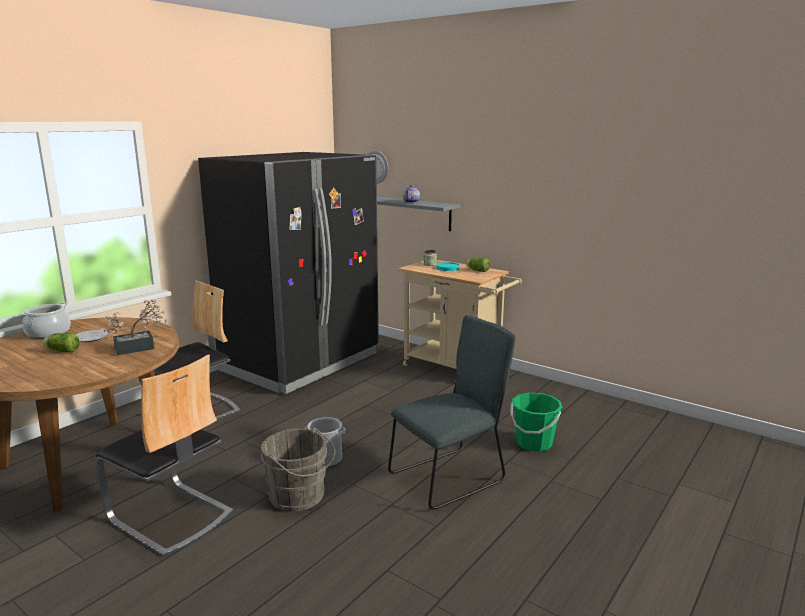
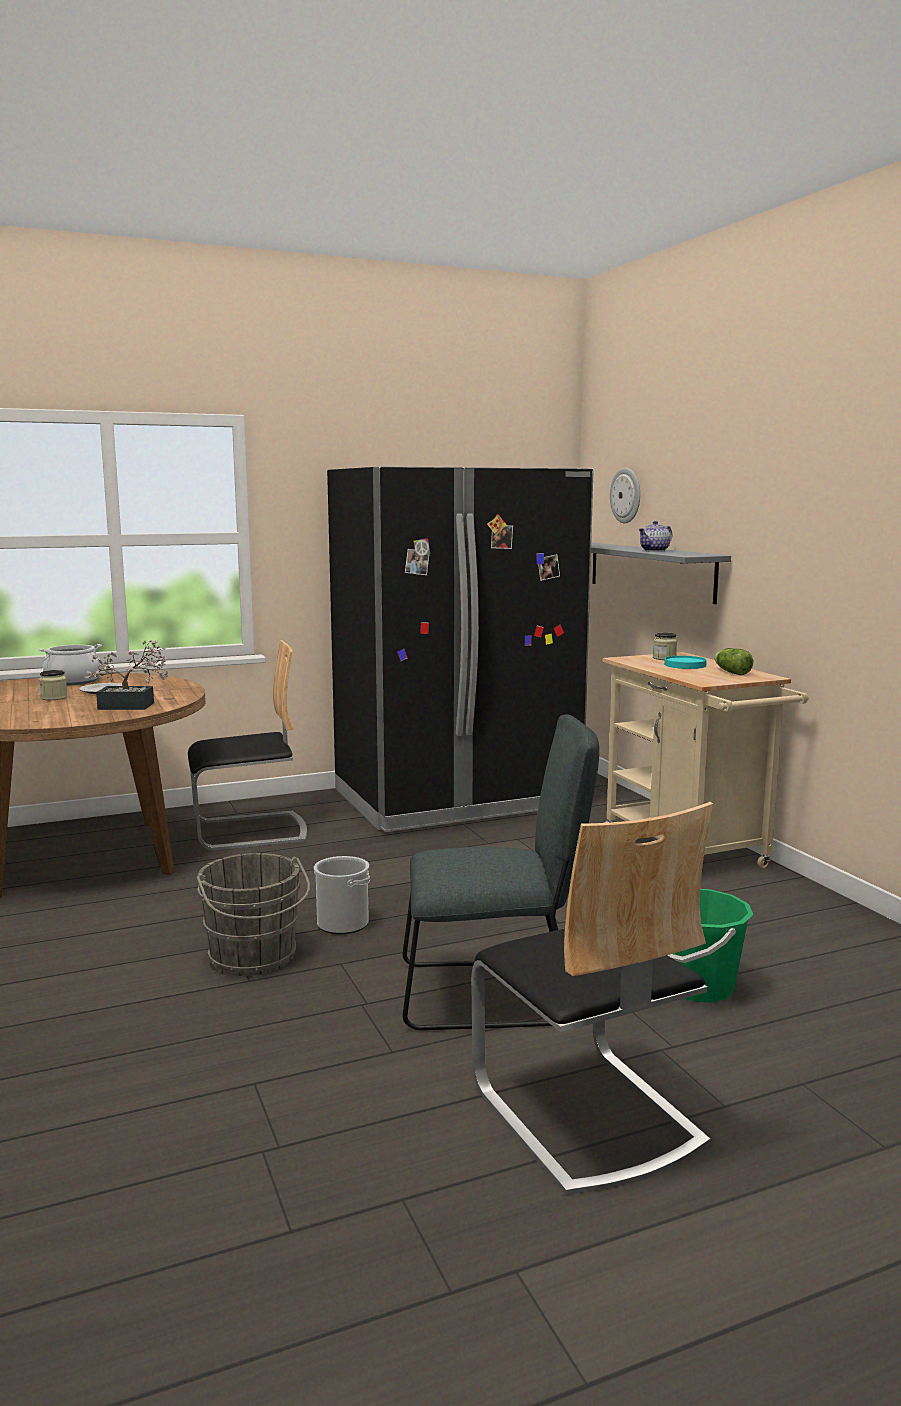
camera: 30 degrees right, 5 degrees down
lettuce [43,333,80,352] -> jar [39,670,68,700]
chair [96,354,234,557] -> chair moved to [471,802,713,1195]

